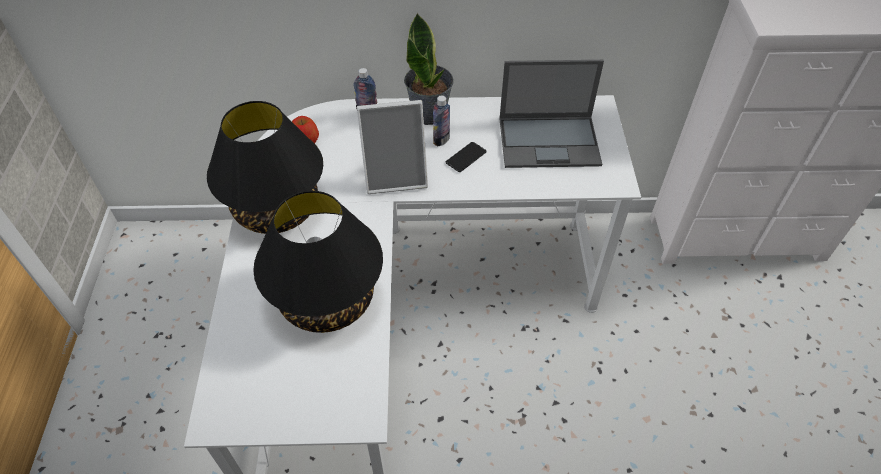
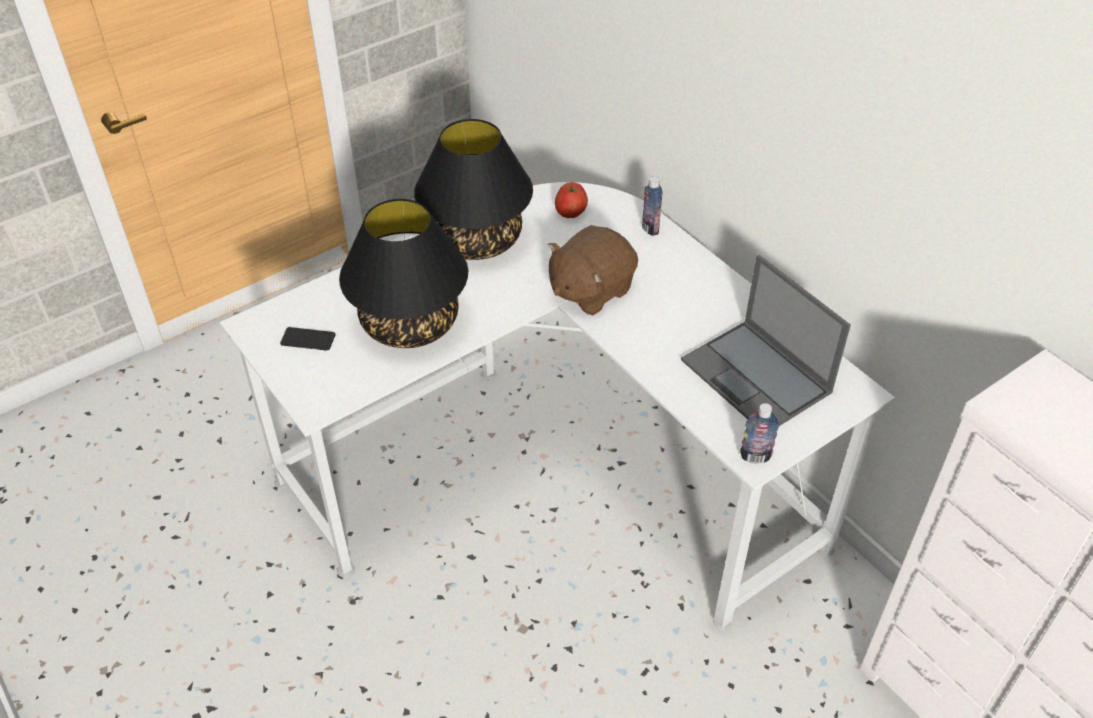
camera: 55 degrees right, 5 degrees down
picture frame [357,100,428,194] -> brown plush toy [548,225,638,315]
potted plant [404,12,454,125] -> none
bottle [433,96,450,146] -> bottle moved to [740,403,779,464]
phone [446,142,487,172] -> phone moved to [280,327,335,351]

